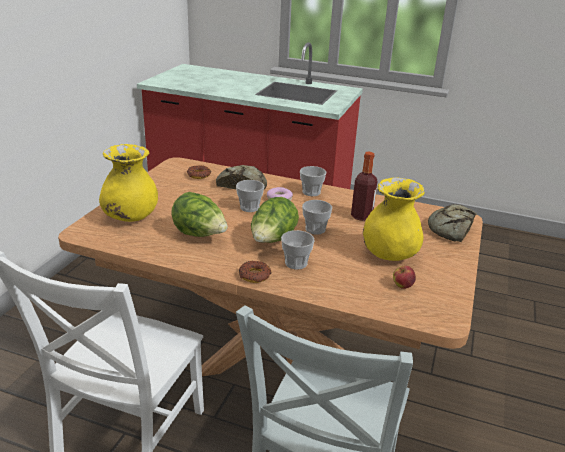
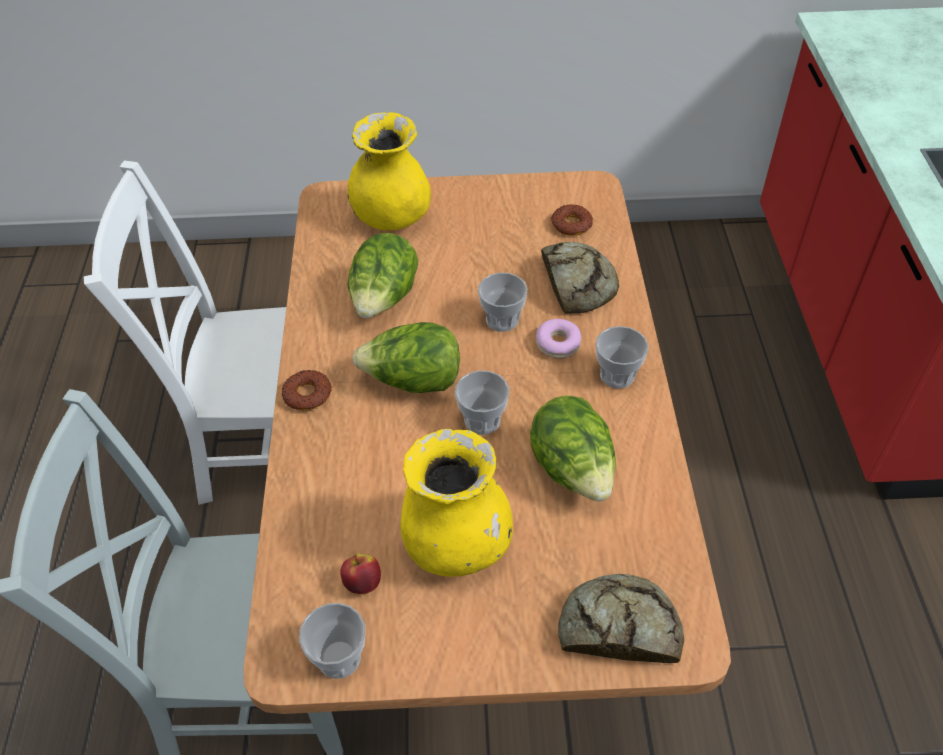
camera: 70 degrees right, 20 degrees up
cup [281,230,315,269] -> cup moved to [299,603,365,679]
bottle [351,152,377,221] -> lettuce [530,395,616,501]

